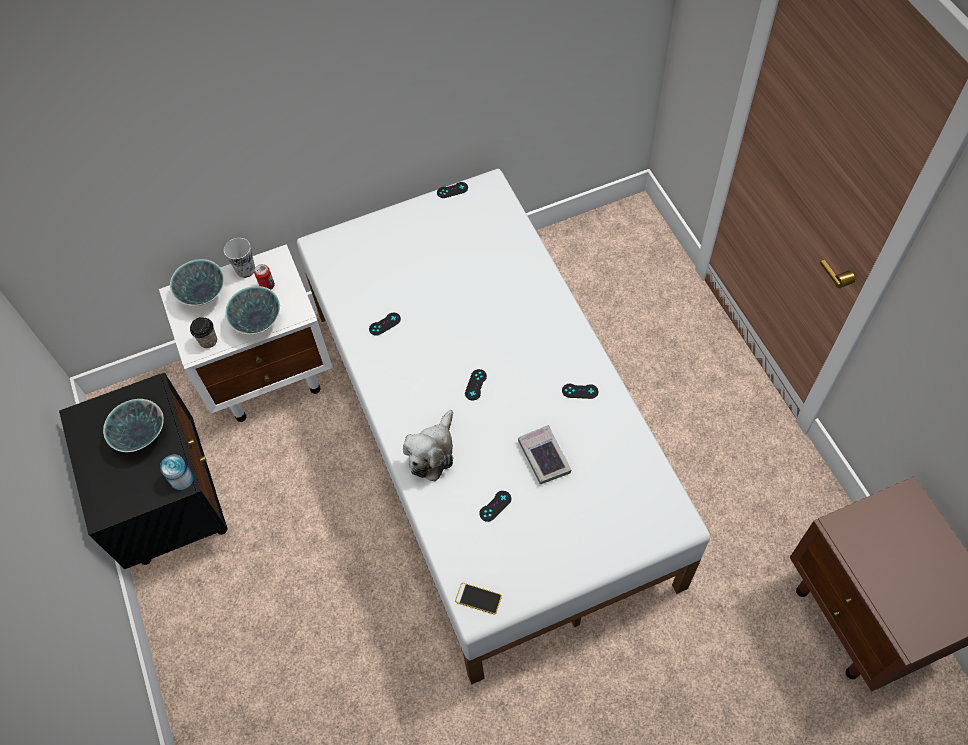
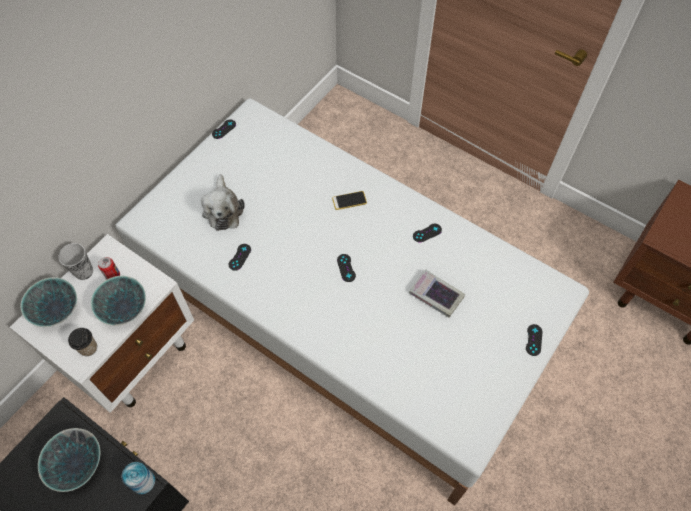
camera: 35 degrees left, 0 degrees up
plush toy [403,410,453,482] -> plush toy moved to [201,174,245,231]
phone [455,583,502,614] -> phone moved to [332,191,367,210]
black game controller [479,491,511,522] -> black game controller moved to [526,324,543,356]

